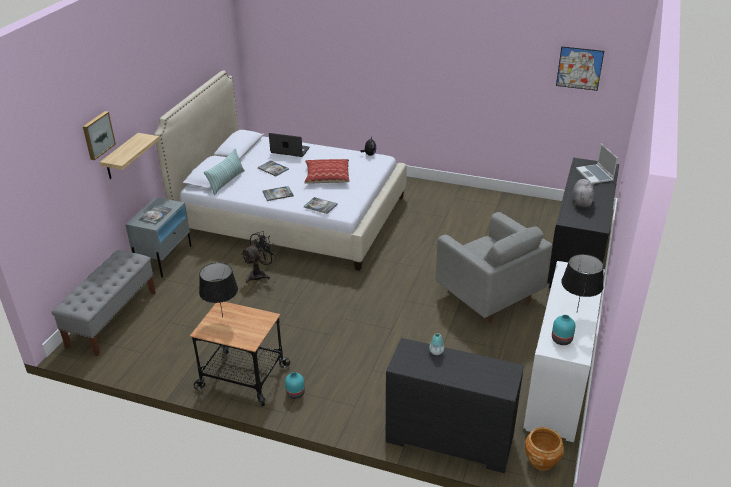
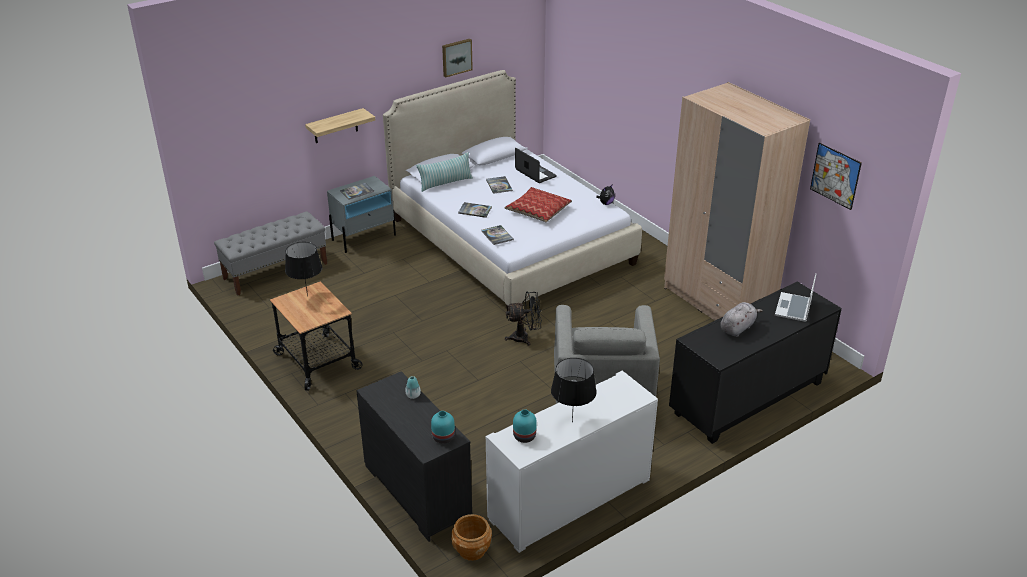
camera: 35 degrees right, 0 degrees up
picture [83,111,116,160] -> picture moved to [442,39,473,77]
black fan [241,231,278,283] -> black fan moved to [505,292,542,346]
turquoise vase [285,372,305,399] -> turquoise vase moved to [431,411,455,444]
none -> beige wardrobe [664,82,810,320]

